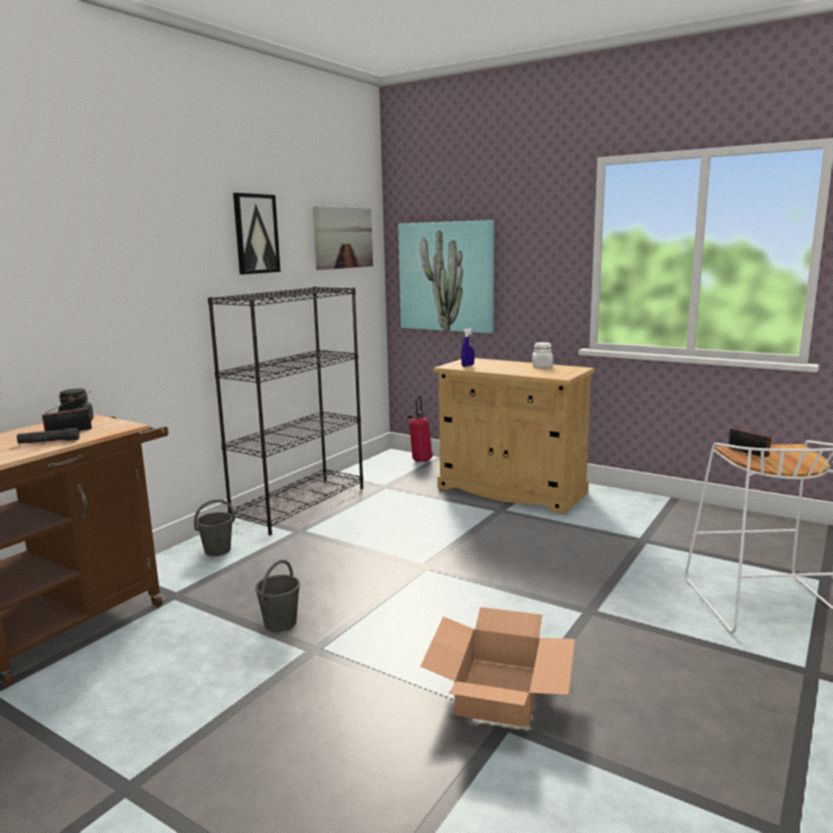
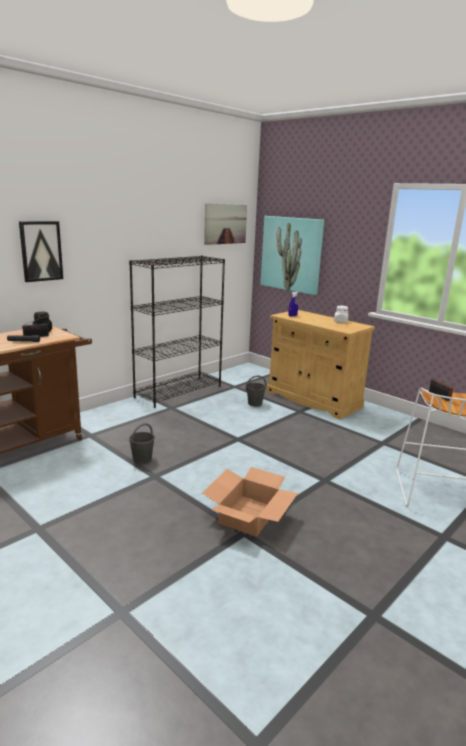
camera: 10 degrees right, 5 degrees up
grey bucket [194,499,235,556] -> grey bucket moved to [246,376,266,406]
picture [233,193,281,274] -> picture moved to [19,221,63,282]
fire extinguisher [407,396,433,462] -> none

